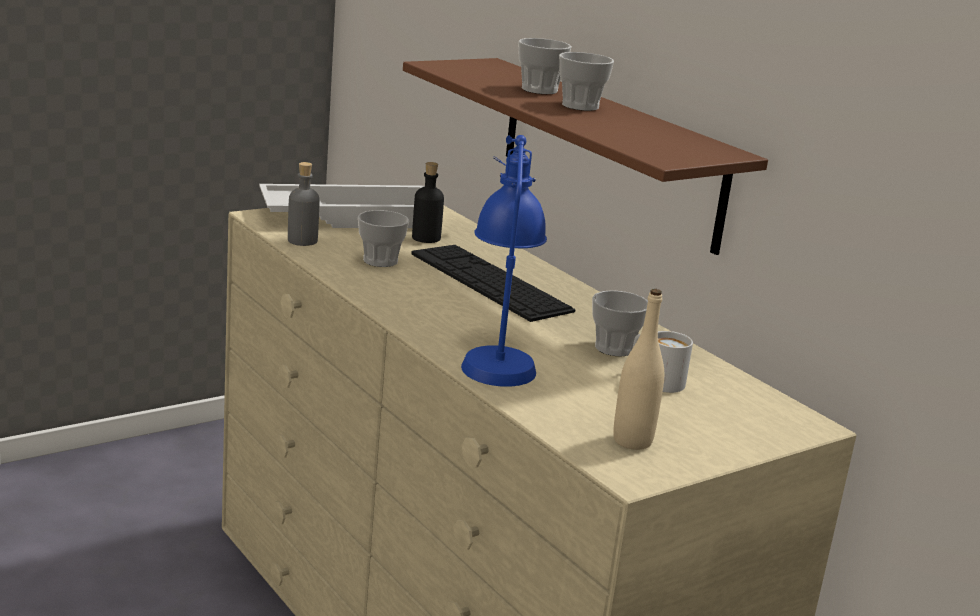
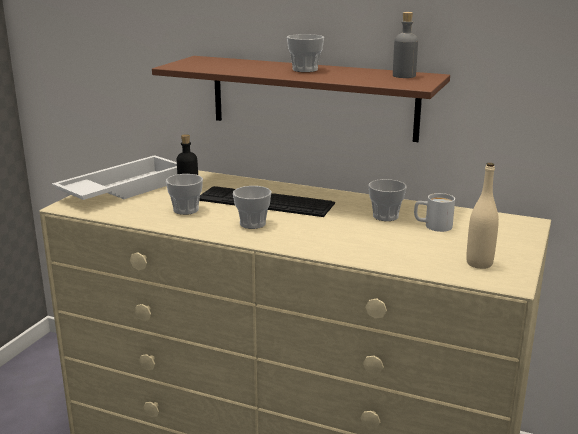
camera: 30 degrees left, 0 degrees up
grey bottle [288,162,320,246] -> grey bottle moved to [393,12,418,78]
blue table lamp [461,135,547,387] -> none
cup [518,38,572,94] -> cup moved to [233,186,272,229]

